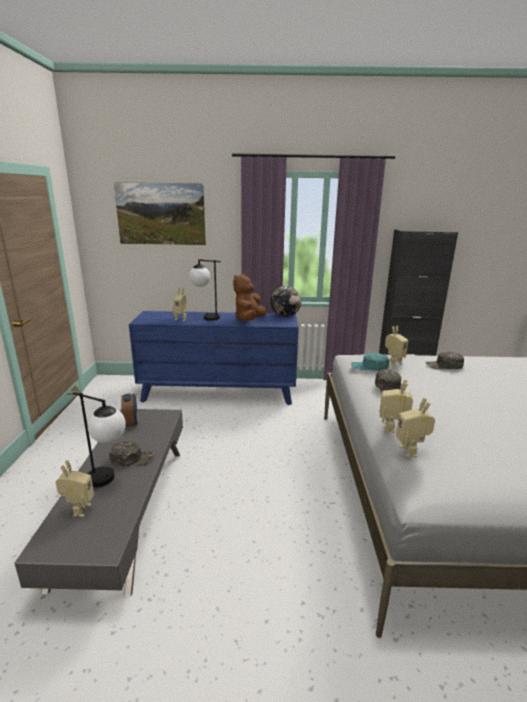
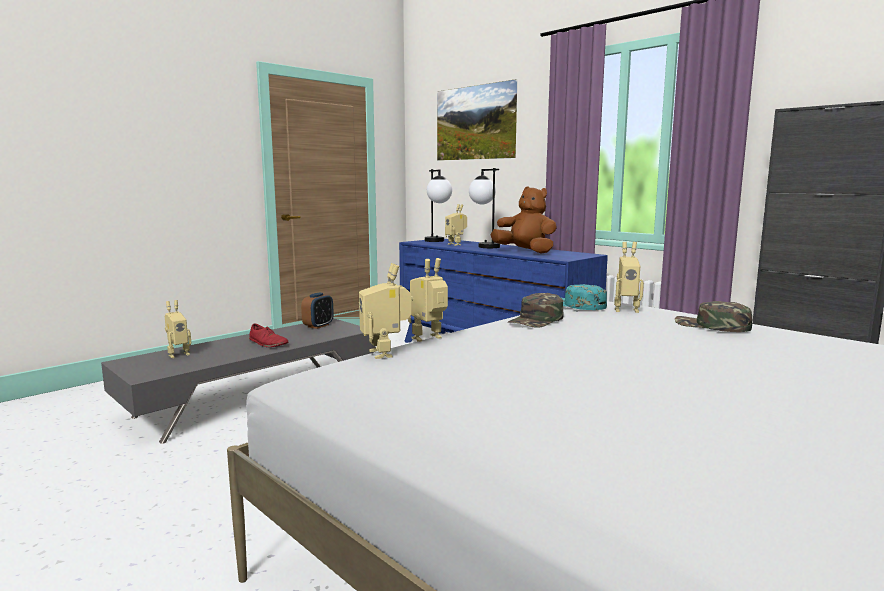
camera: 45 degrees right, 10 degrees down
table lamp [73,392,126,487] -> table lamp moved to [425,169,452,242]
green cap [109,441,155,466] -> red shoe [249,323,289,347]
brown plush toy [233,274,266,321] -> brown plush toy turned 60 degrees clockwise [491,186,557,254]
globe [271,286,301,317] -> none
toy robot [396,398,435,458] -> toy robot turned 60 degrees counterclockwise [359,263,411,359]

